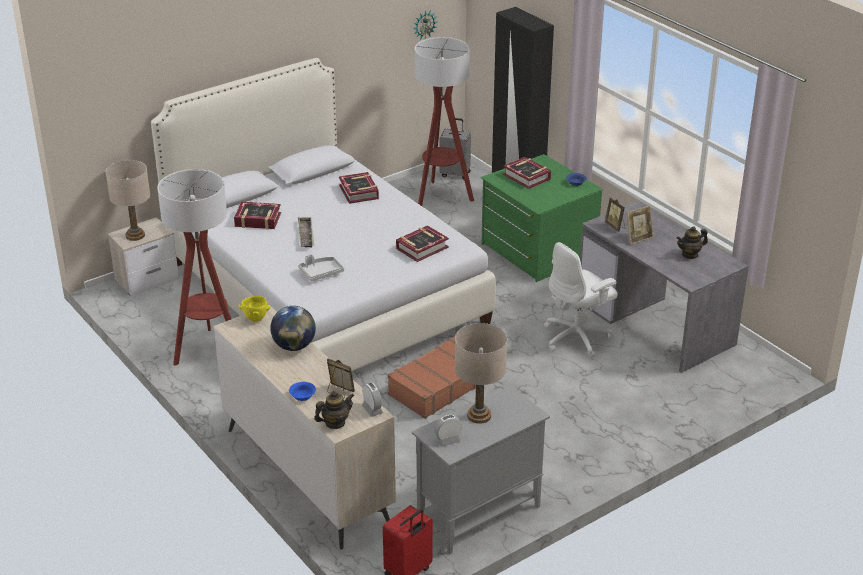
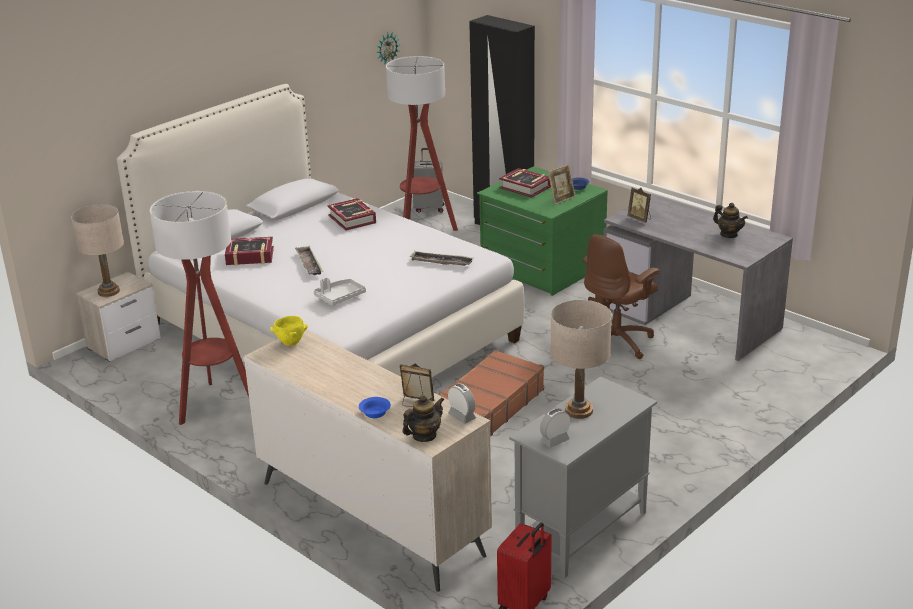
camera: 10 degrees left, 5 degrees down
globe [270,306,316,351] -> none
book [396,225,449,262] -> tray [409,251,474,266]
white office chair [544,242,618,358] -> brown office chair [583,234,660,359]
picture frame [627,206,654,245] -> picture frame moved to [548,164,575,205]
teapot [676,226,708,259] -> teapot turned 105 degrees counterclockwise [713,203,748,238]

